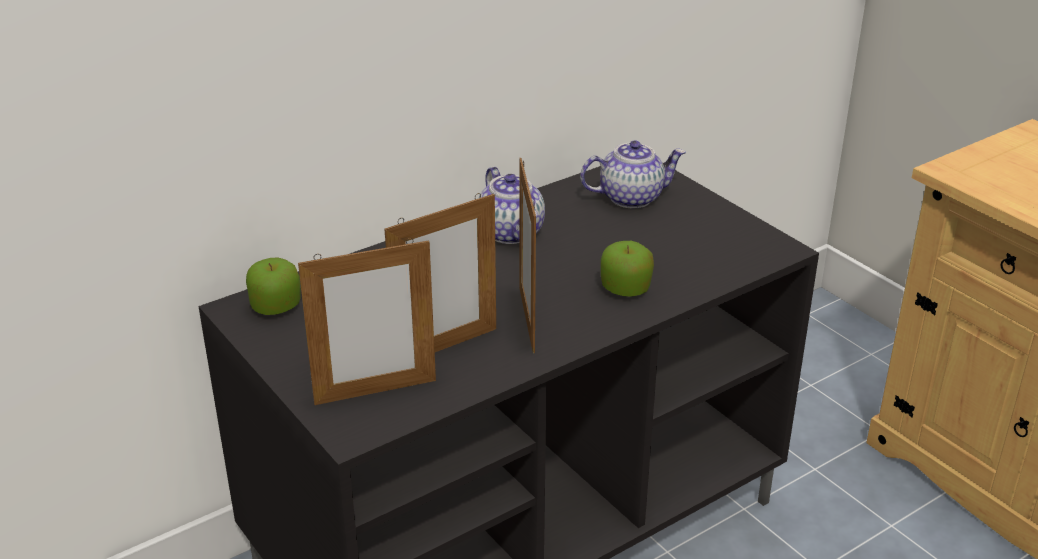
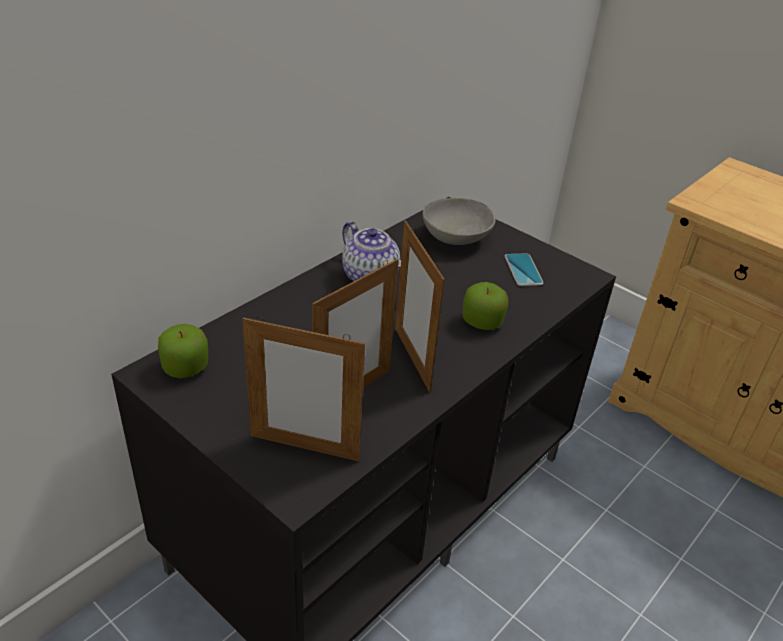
camera: 15 degrees left, 5 degrees up
picture frame [298,238,436,405] -> picture frame turned 45 degrees clockwise [242,316,365,461]
teapot [580,140,686,208] -> grey bowl [422,198,496,245]
none -> phone [505,253,544,286]

